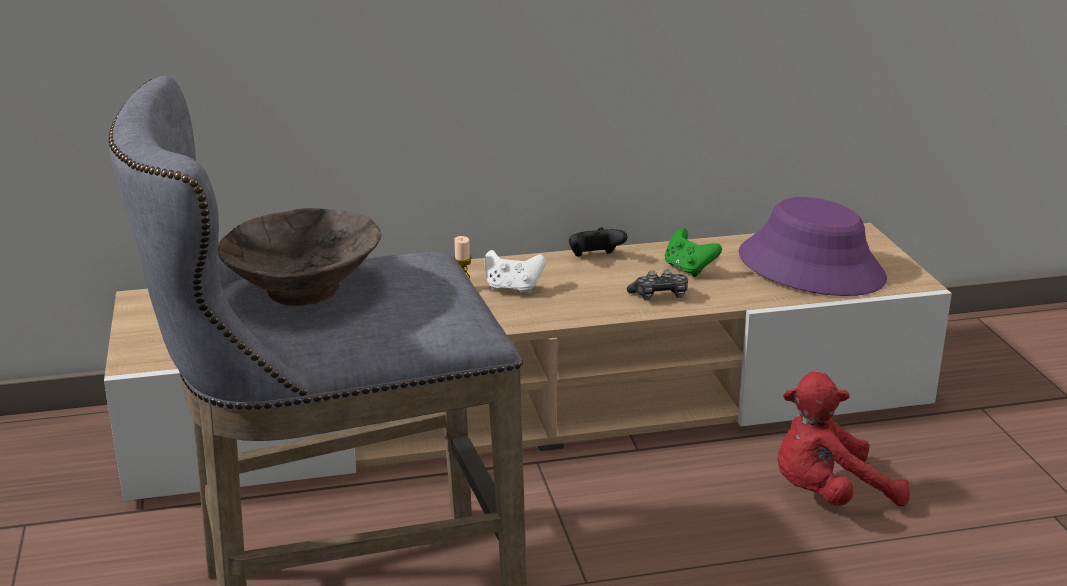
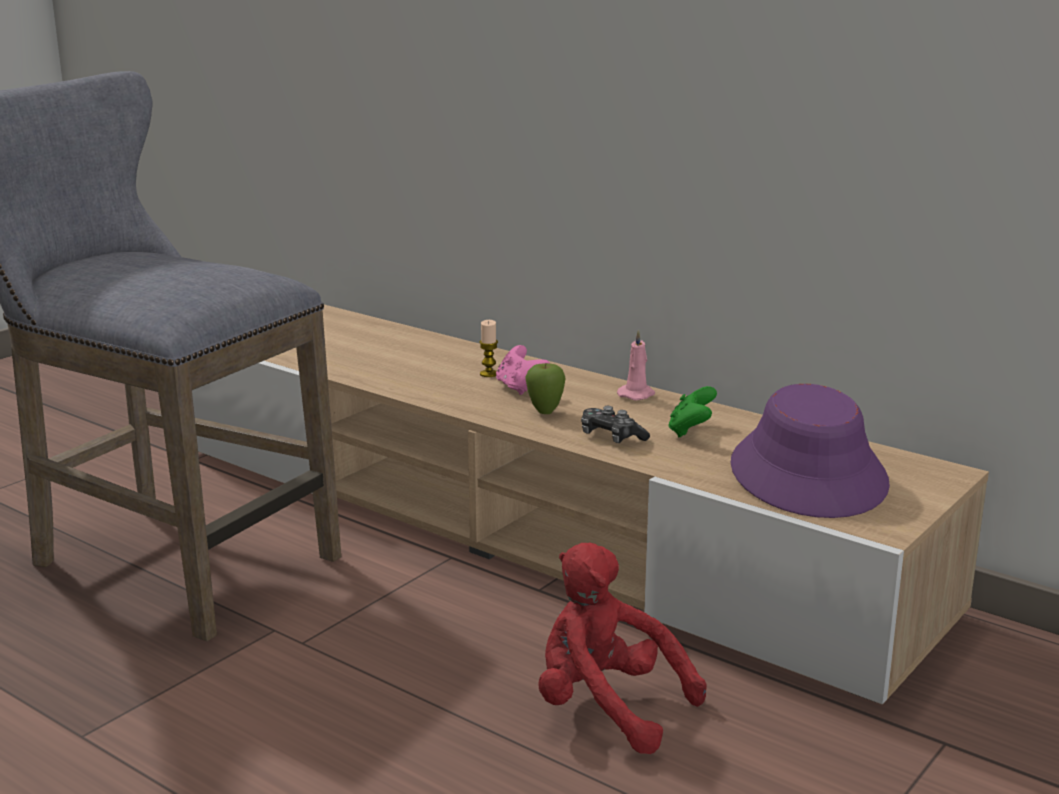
camera: 50 degrees right, 5 degrees down
brown bowl [218,208,381,306] -> none
white game controller [485,250,546,294] -> pink game controller [496,345,550,395]
black game controller [569,227,628,257] -> pink candle [617,329,655,401]
none -> apple [525,363,565,414]

